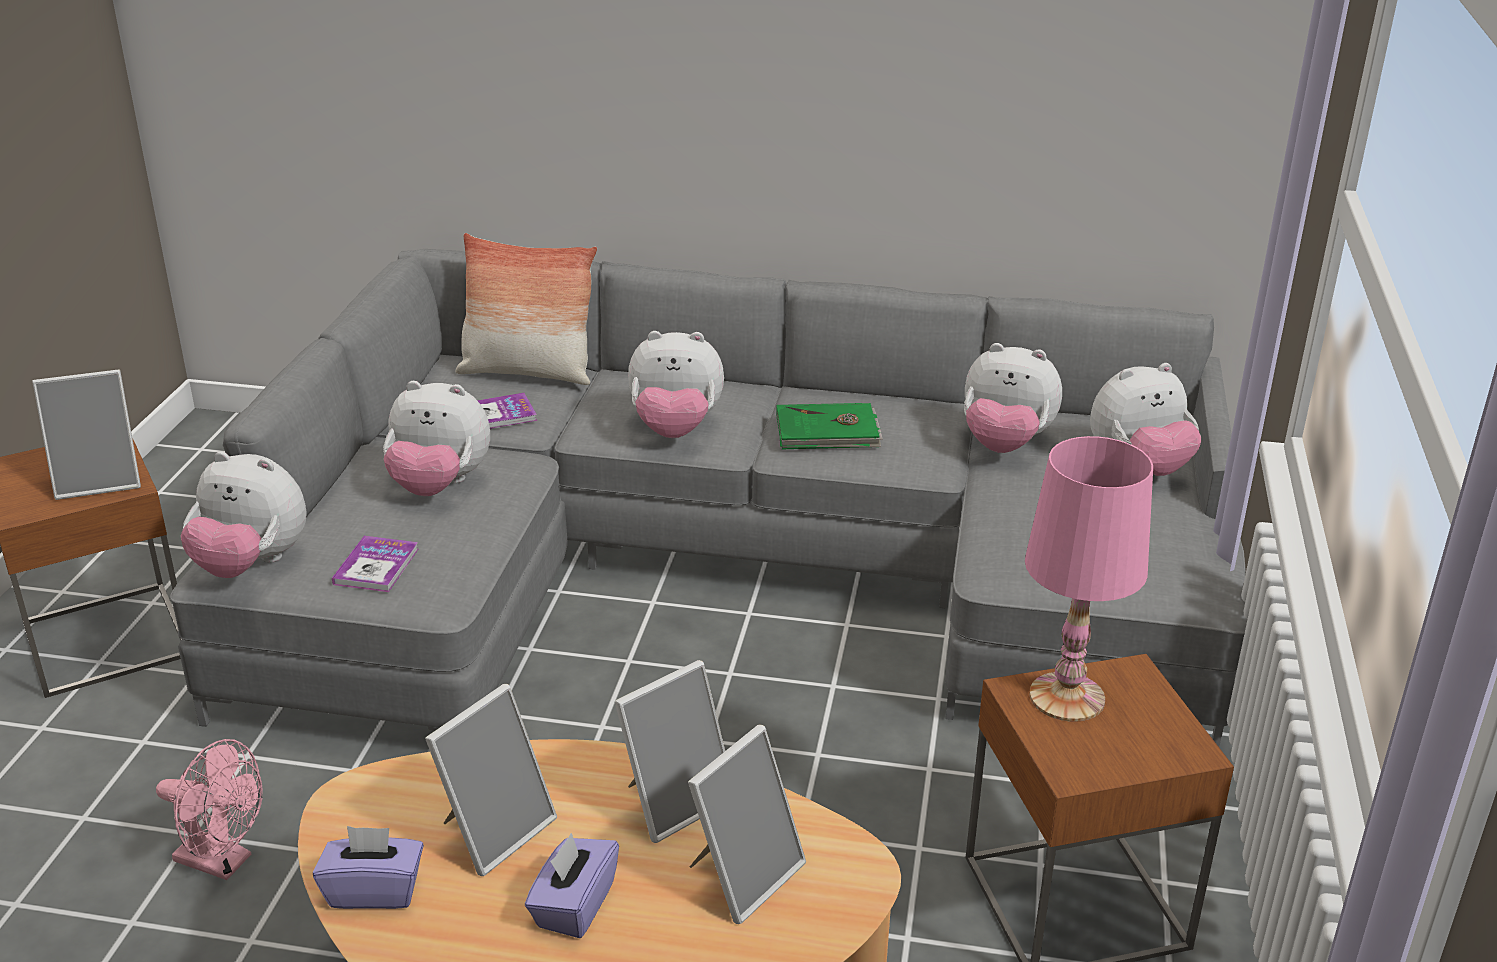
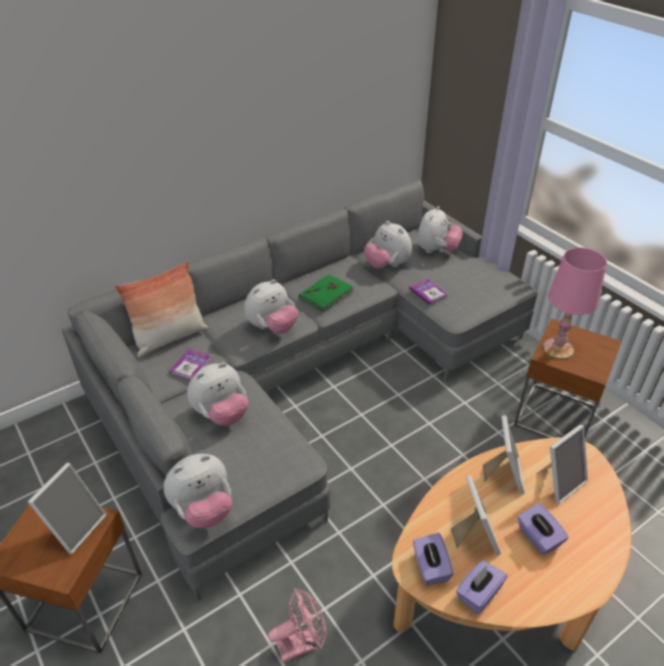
camera: 45 degrees left, 10 degrees up
book [332,536,418,592] -> book moved to [409,278,448,305]
picture frame [688,725,806,924] -> picture frame turned 60 degrees clockwise [537,425,588,505]
plush toy [964,343,1062,453] -> plush toy turned 75 degrees clockwise [364,221,412,269]
none -> purple tissue box [413,533,453,585]

